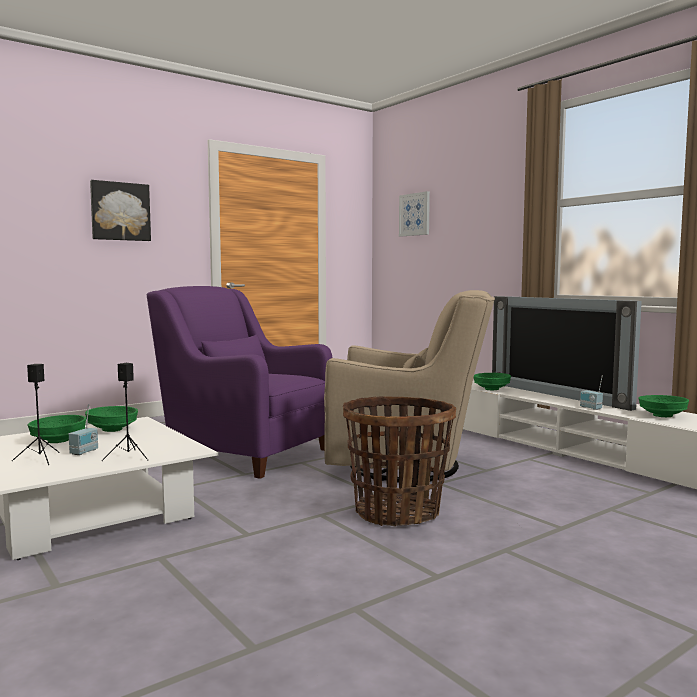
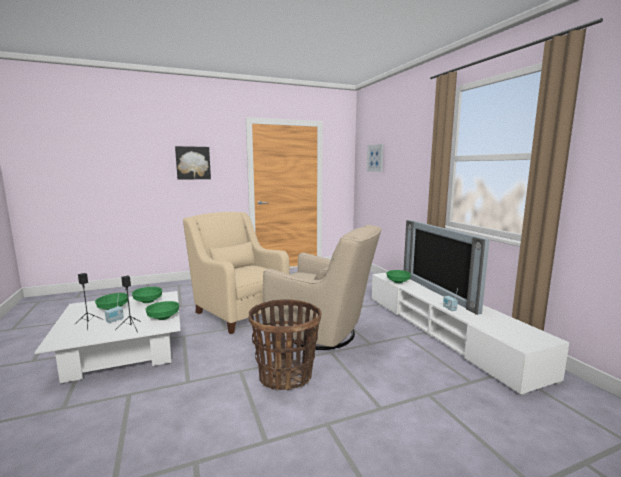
camera: 15 degrees right, 5 degrees up
purple armchair [147,286,333,479] -> beige armchair [183,212,290,334]
green bowl [639,395,689,417] -> green bowl moved to [145,301,179,320]

